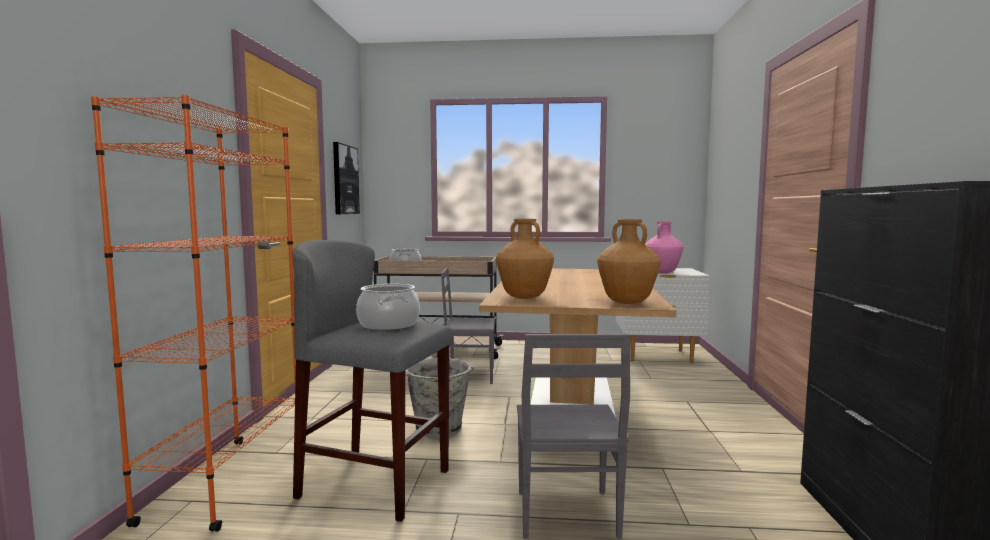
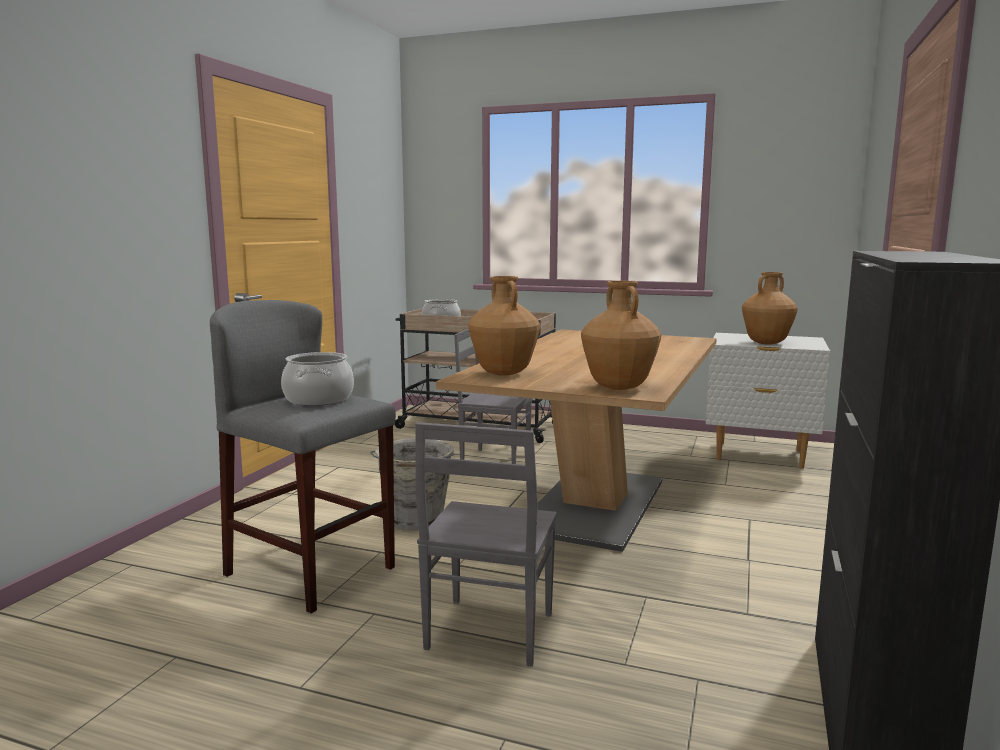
camera: 15 degrees right, 5 degrees up
orange bookcase [91,95,296,532] -> none
picture [333,142,360,214] -> none
pink vase [645,221,684,273] -> brown vase [742,272,798,345]

